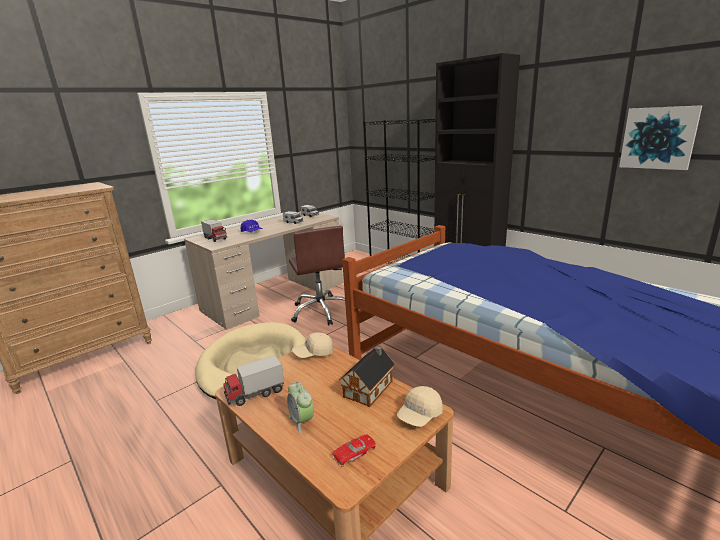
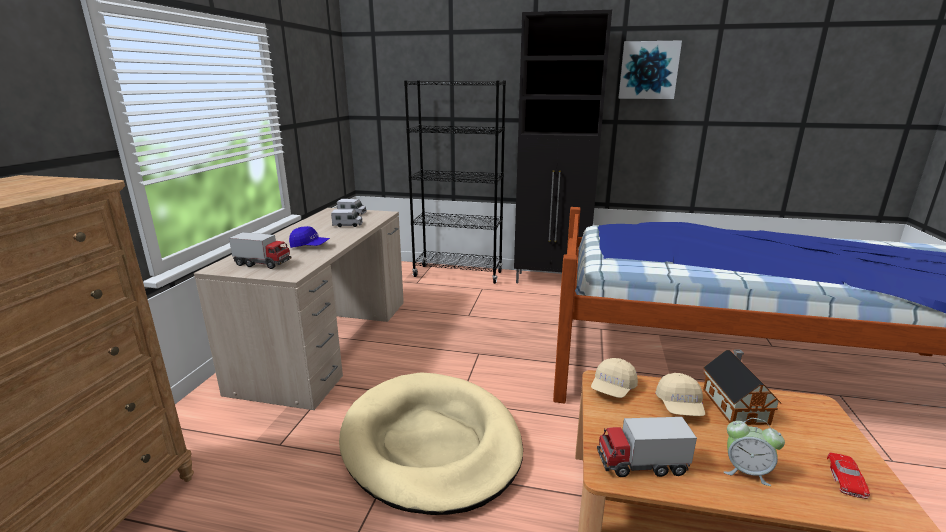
camera: 35 degrees left, 0 degrees up
toy truck [224,355,284,406] -> toy truck turned 60 degrees clockwise [597,417,697,477]
brown office chair [289,226,345,325] -> none
beige cap [397,386,443,427] -> beige cap moved to [655,373,705,416]
picture [619,105,703,170] -> picture moved to [618,40,682,99]

